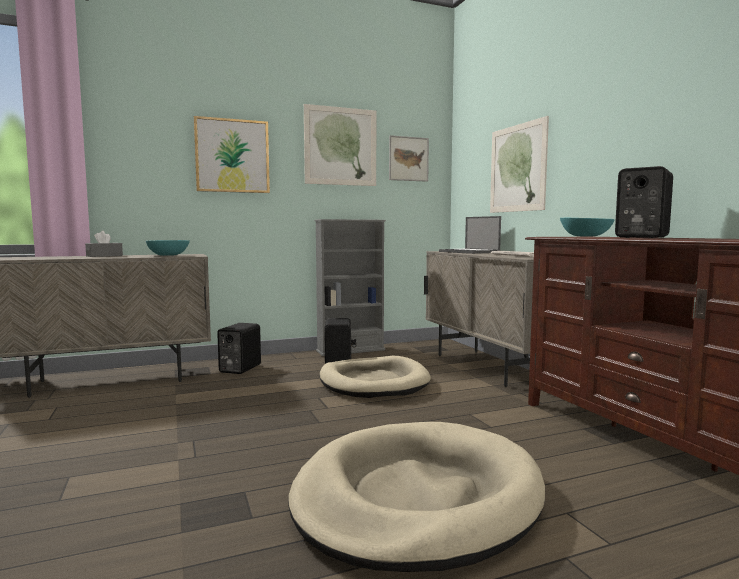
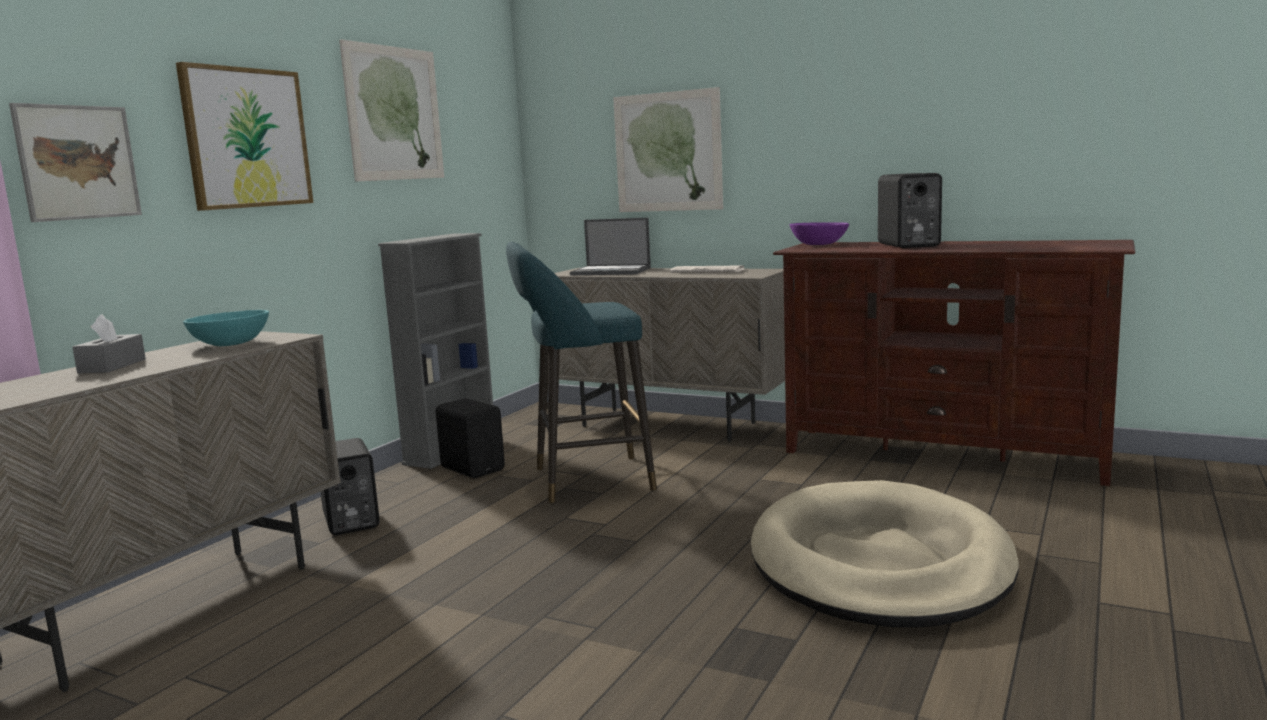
camera: 40 degrees left, 5 degrees up
beige dog bed [319,356,431,398] -> turquoise stool [506,241,657,503]
picture [389,135,429,182] -> picture moved to [9,103,142,222]
turquoise bowl [560,218,614,237] -> purple bowl [790,222,849,245]

